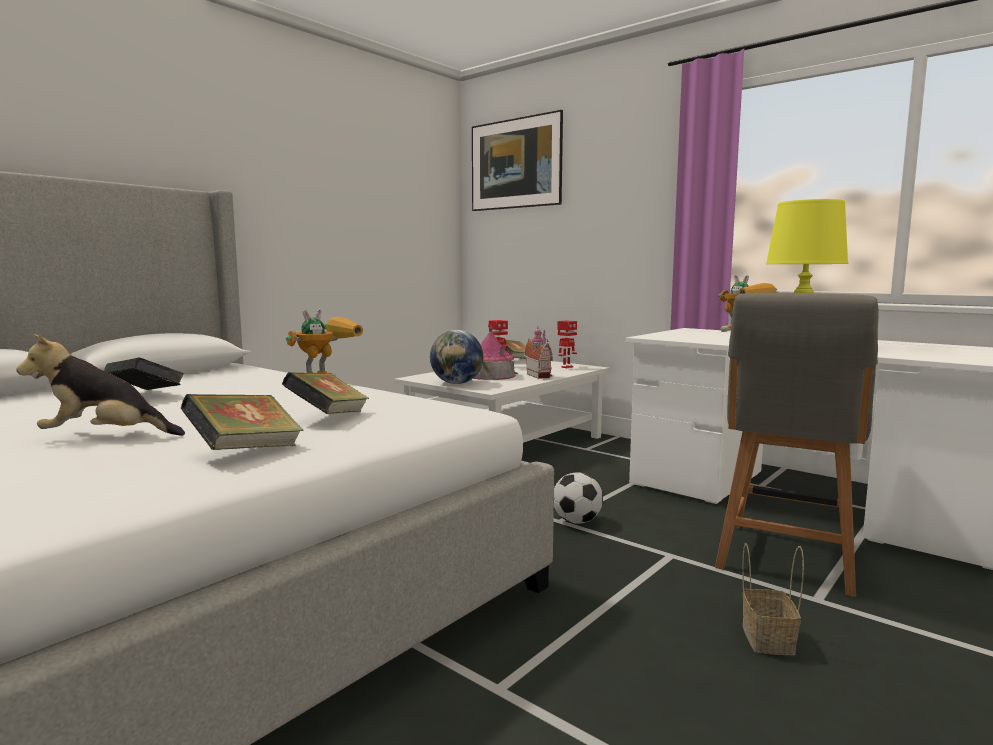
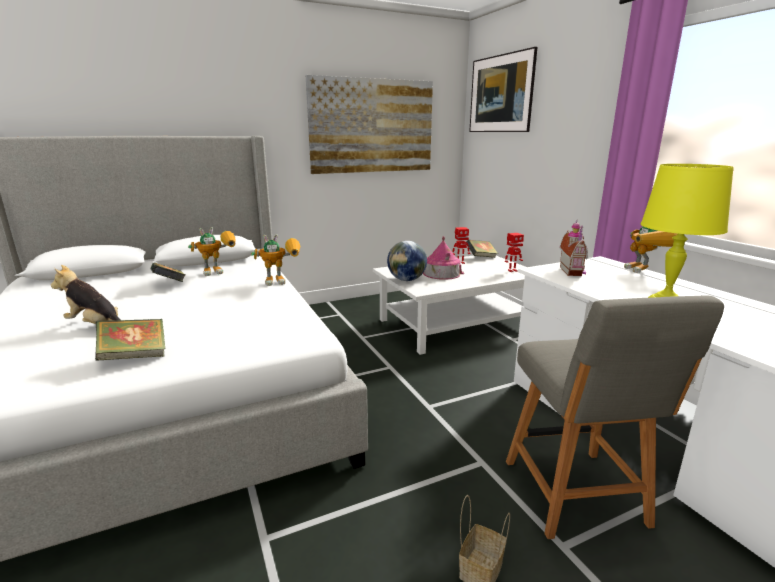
camera: 25 degrees right, 10 degrees up
book [282,372,369,414] -> none
toy house [524,327,553,379] -> toy house moved to [559,221,588,276]
football [554,472,603,524] -> none
grey chair [715,293,879,597] -> grey chair turned 60 degrees counterclockwise [506,296,724,539]
none -> toy robot [188,227,235,276]
none -> picture [306,75,433,174]

